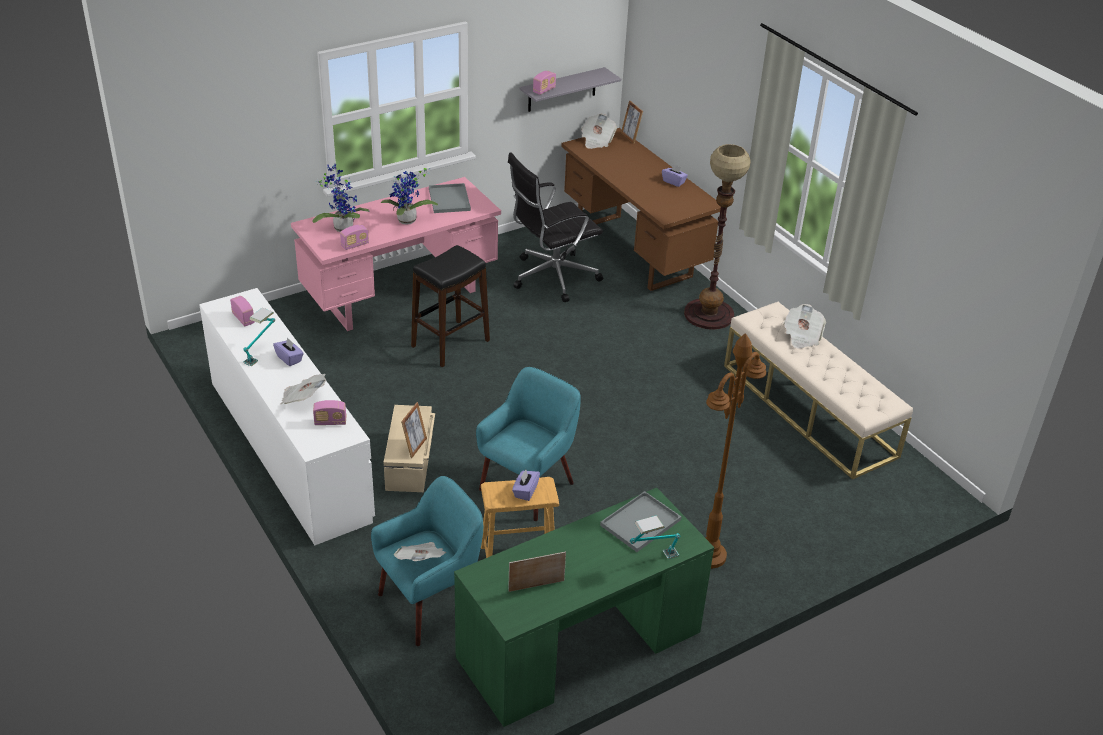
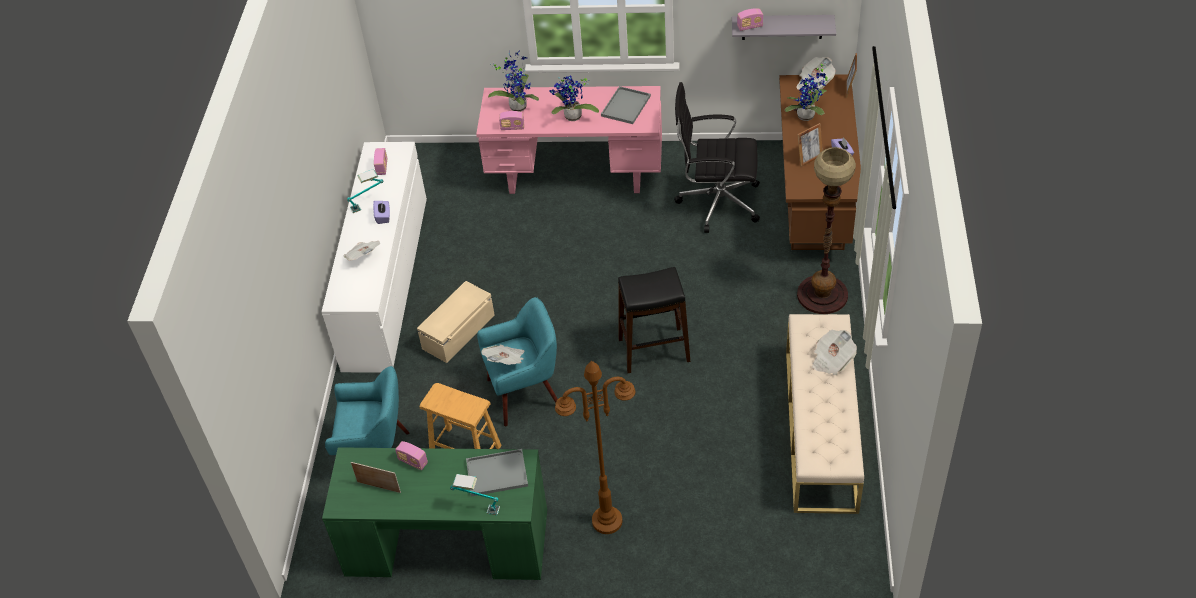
camera: 40 degrees right, 10 degrees up
radio [313,400,346,425] -> radio moved to [395,441,428,470]
newspaper [393,542,446,561] -> newspaper moved to [481,344,525,365]
picture frame [401,402,427,458] -> picture frame moved to [798,123,823,167]
black stool [411,245,490,367] -> black stool moved to [618,267,690,373]
purple tissue box [512,470,540,501] -> none
none -> potted plant [785,62,828,121]

